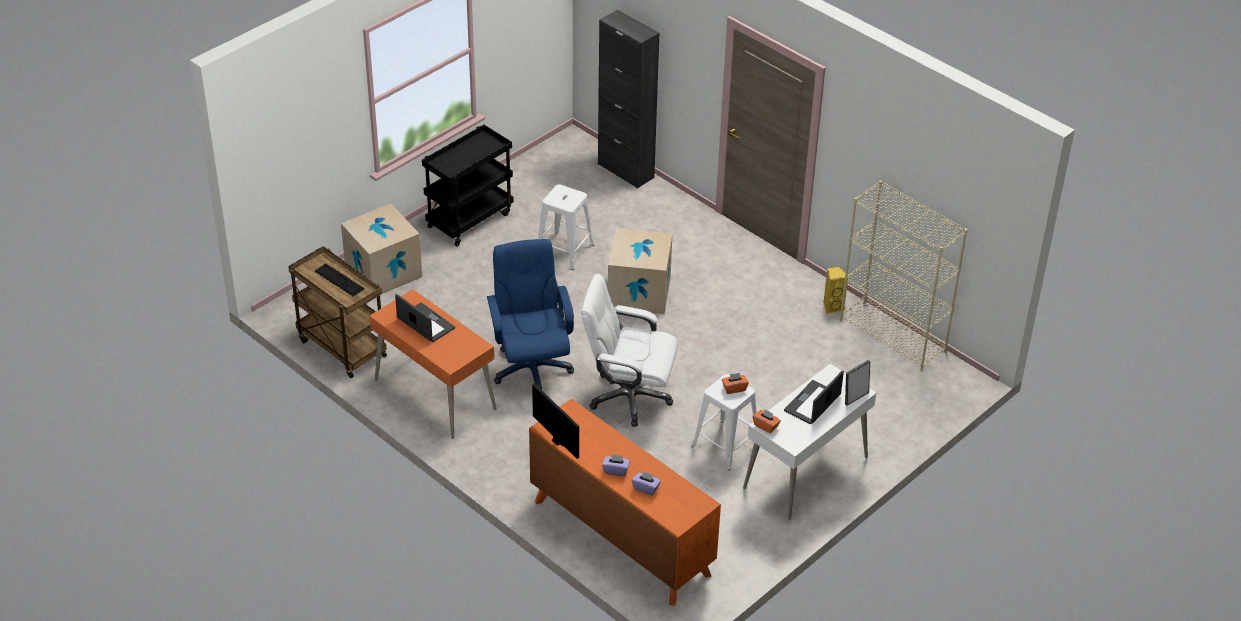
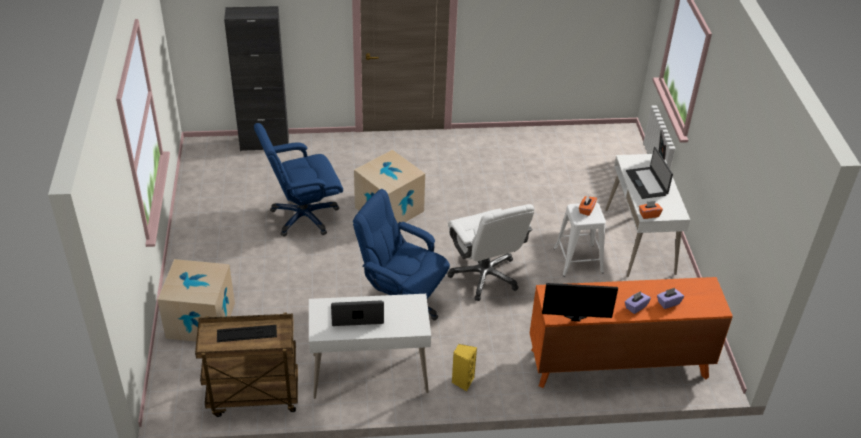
camera: 50 degrees left, 0 degrees up
orange desk [369,289,496,439] -> white desk [309,294,431,399]
black cart [422,125,514,247] -> none
white stool [538,184,595,270] -> blue office chair [254,123,343,236]
white office chair [581,274,678,427] -> white office chair turned 75 degrees counterclockwise [447,204,534,301]
yellow speaker [823,266,848,314] -> yellow speaker moved to [451,344,477,391]
beige bookcase [840,180,968,372] -> none

